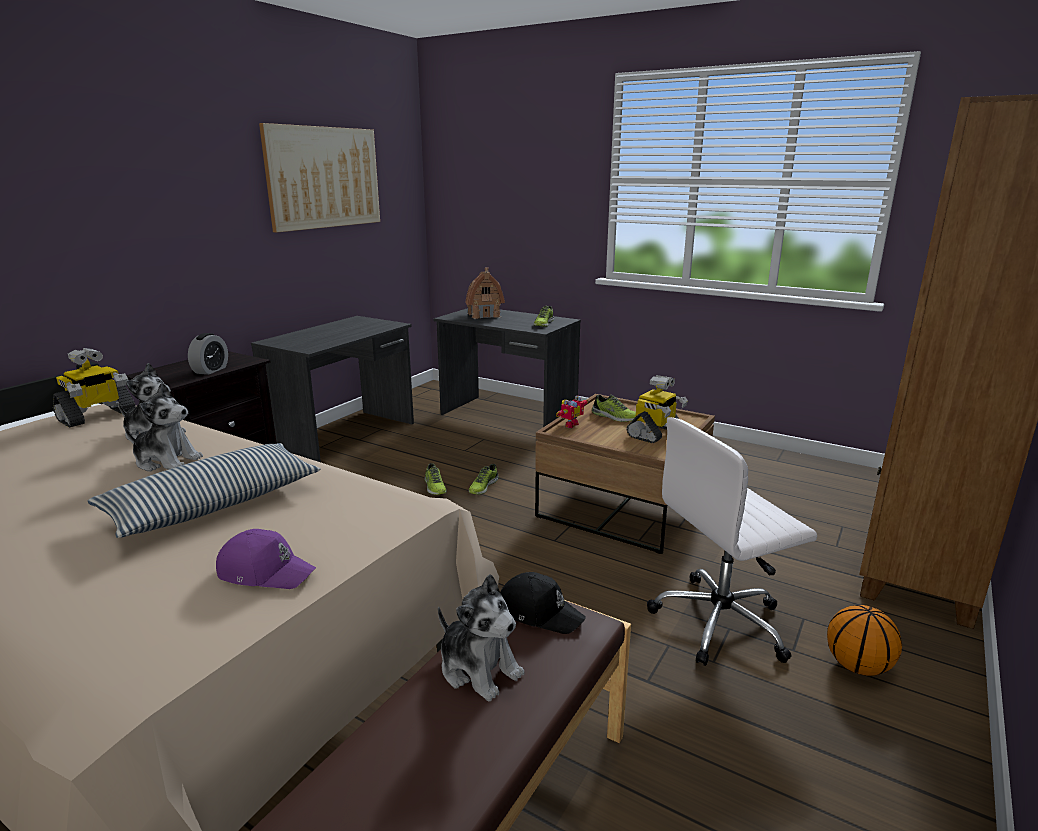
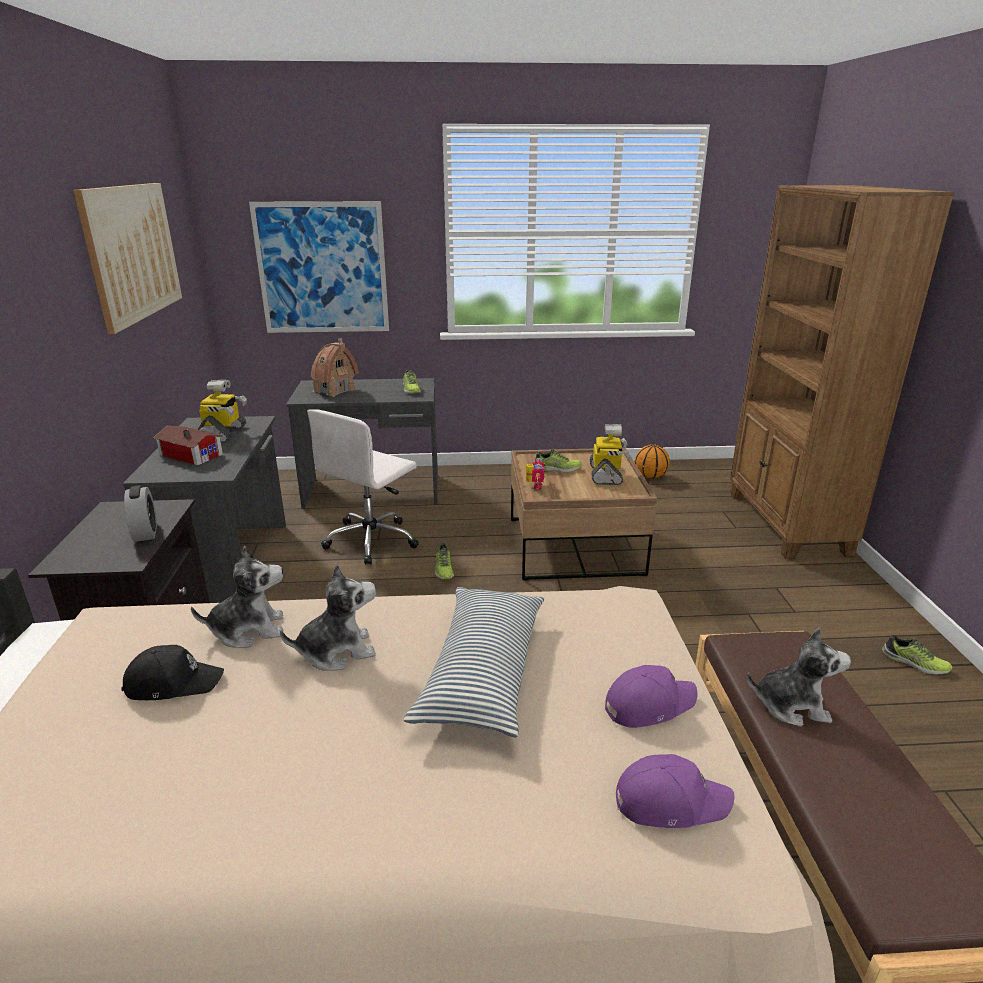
camera: 35 degrees left, 5 degrees up
toy robot [53,348,136,427] -> toy robot moved to [198,380,247,443]
shoe [425,463,447,495] -> shoe moved to [882,635,952,675]
black cap [500,572,586,634] -> black cap moved to [121,645,224,700]
white office chair [647,417,817,666] -> white office chair moved to [307,409,419,565]
basketball [827,605,902,676] -> basketball moved to [635,444,670,479]
none -> toy house [153,426,223,465]
none -> picture [249,201,389,333]
none -> purple cap [616,754,734,828]

